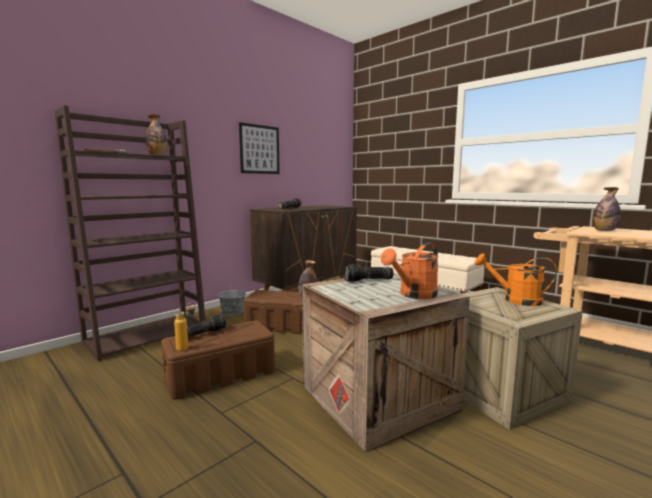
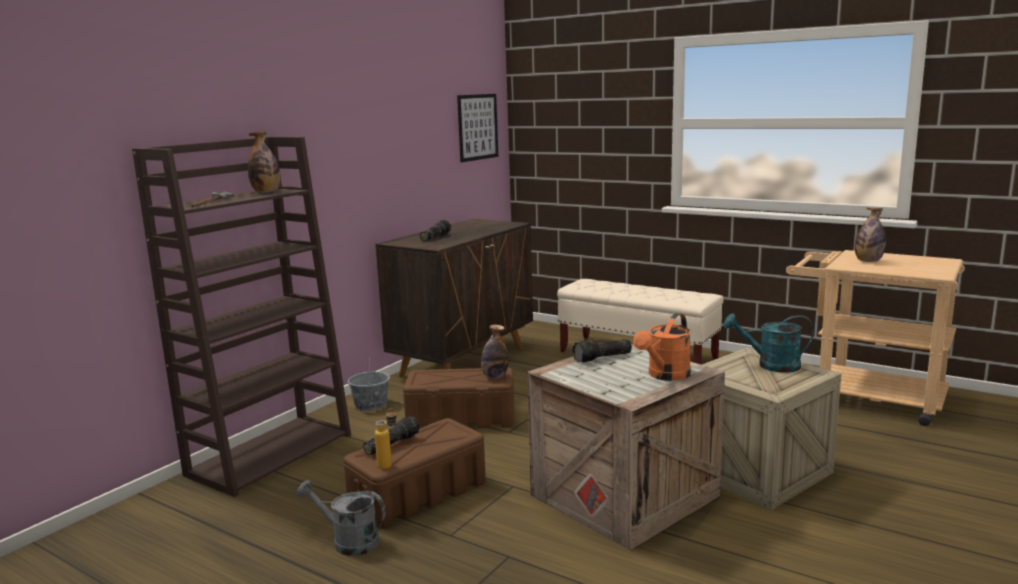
camera: 10 degrees left, 5 degrees up
picture [239,122,280,174] -> picture moved to [457,94,498,162]
orange watering can [475,253,557,306] -> turquoise watering can [723,313,814,373]
none -> grey watering can [297,480,386,556]

